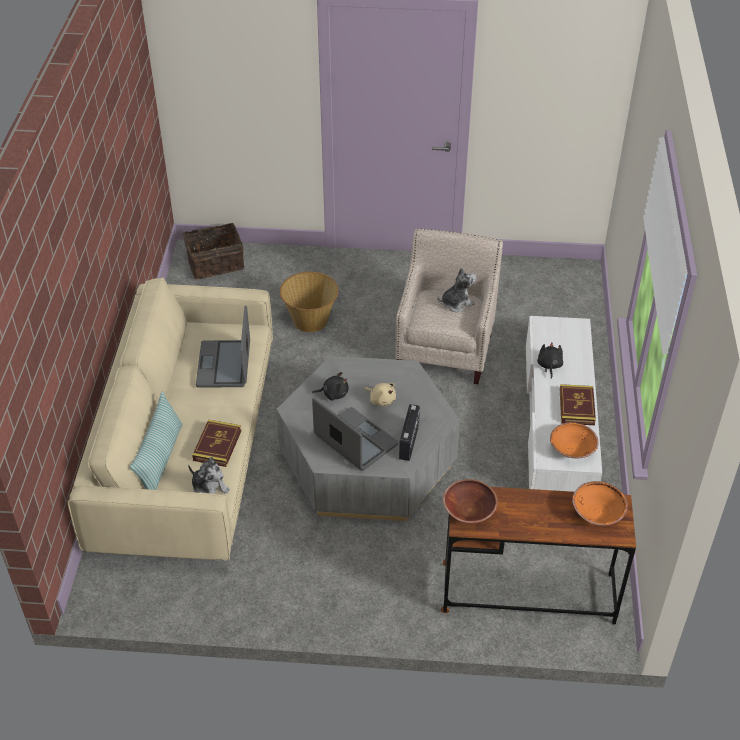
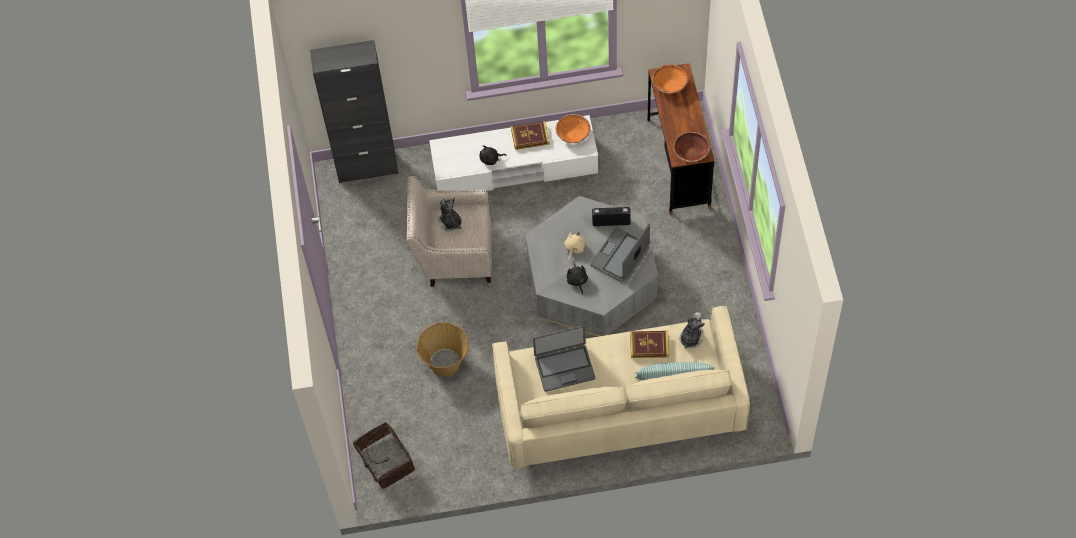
camera: 100 degrees left, 15 degrees up
none -> black cabinet [310,40,398,183]

